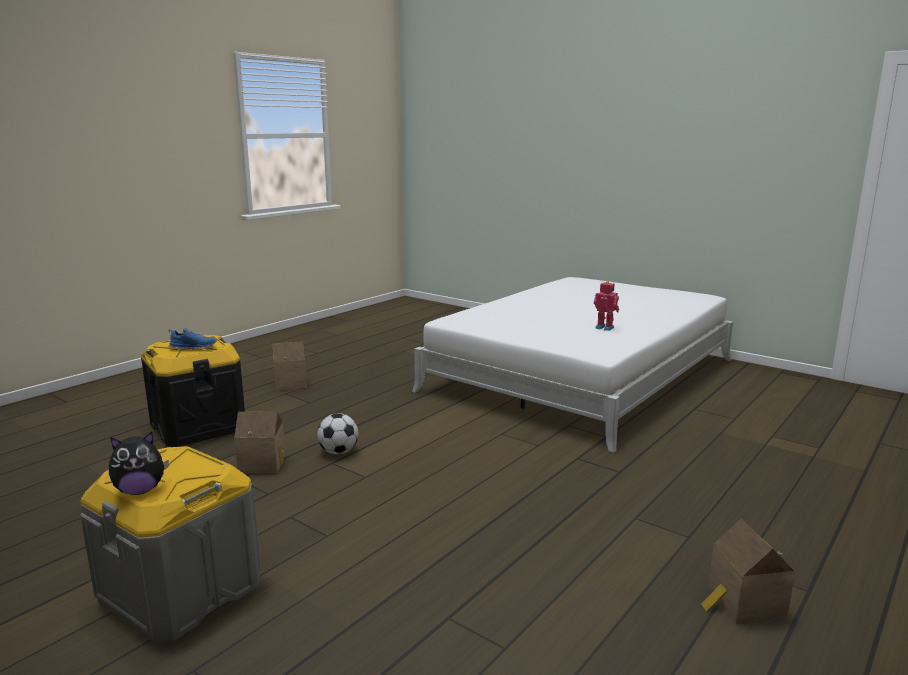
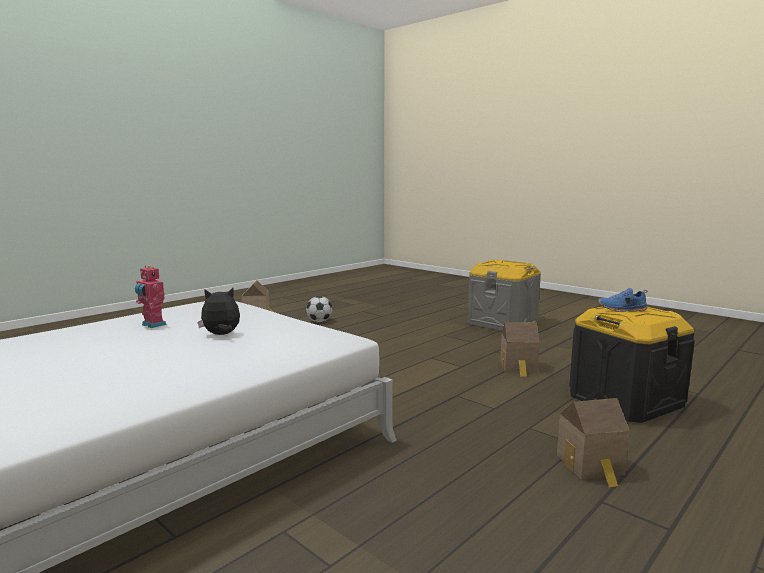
camera: 175 degrees left, 5 degrees down
plush toy [109,432,169,495] -> plush toy moved to [197,288,240,335]
football [317,413,358,454] -> football moved to [306,296,332,322]

